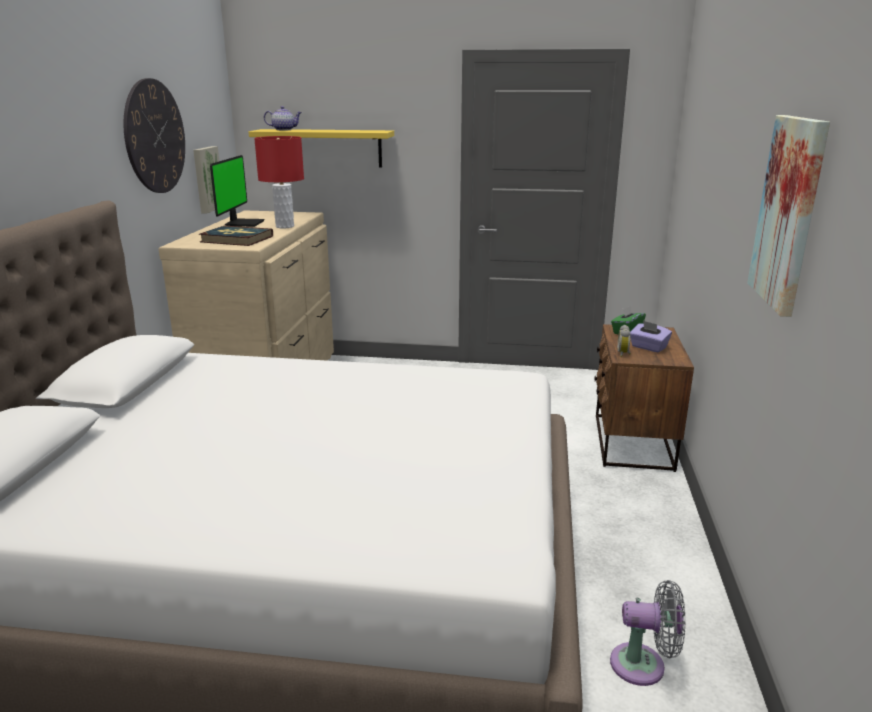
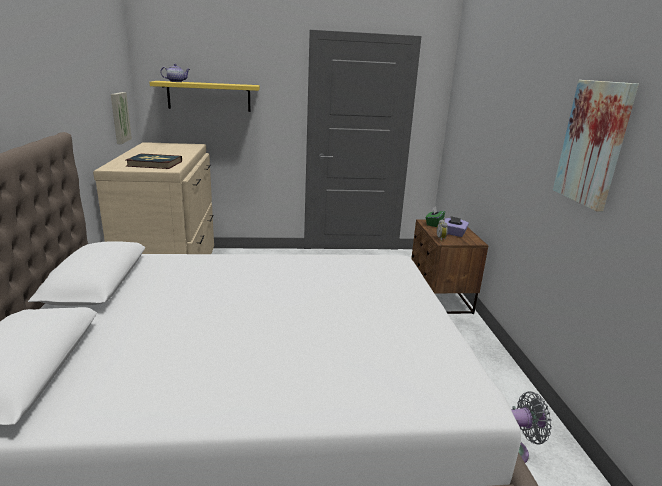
camera: 15 degrees left, 0 degrees up
wall clock [124,78,185,193] -> none
monitor [210,155,265,227] -> none
red table lamp [254,136,304,229] -> none

